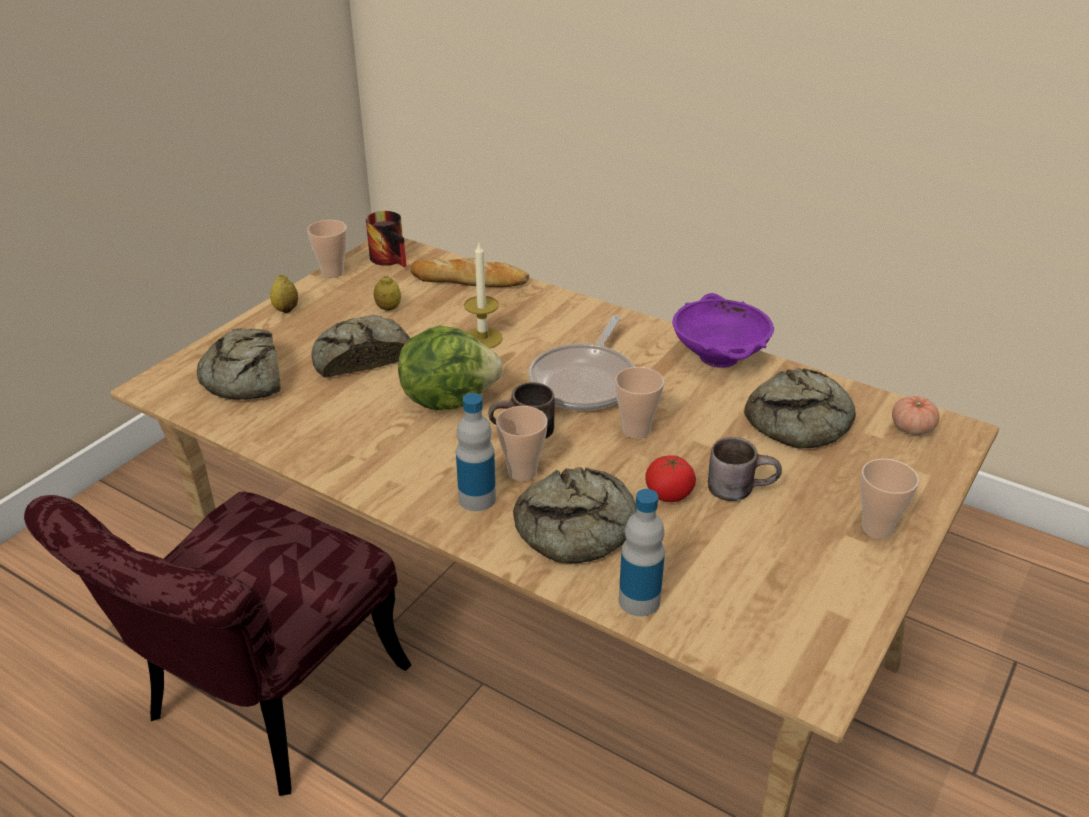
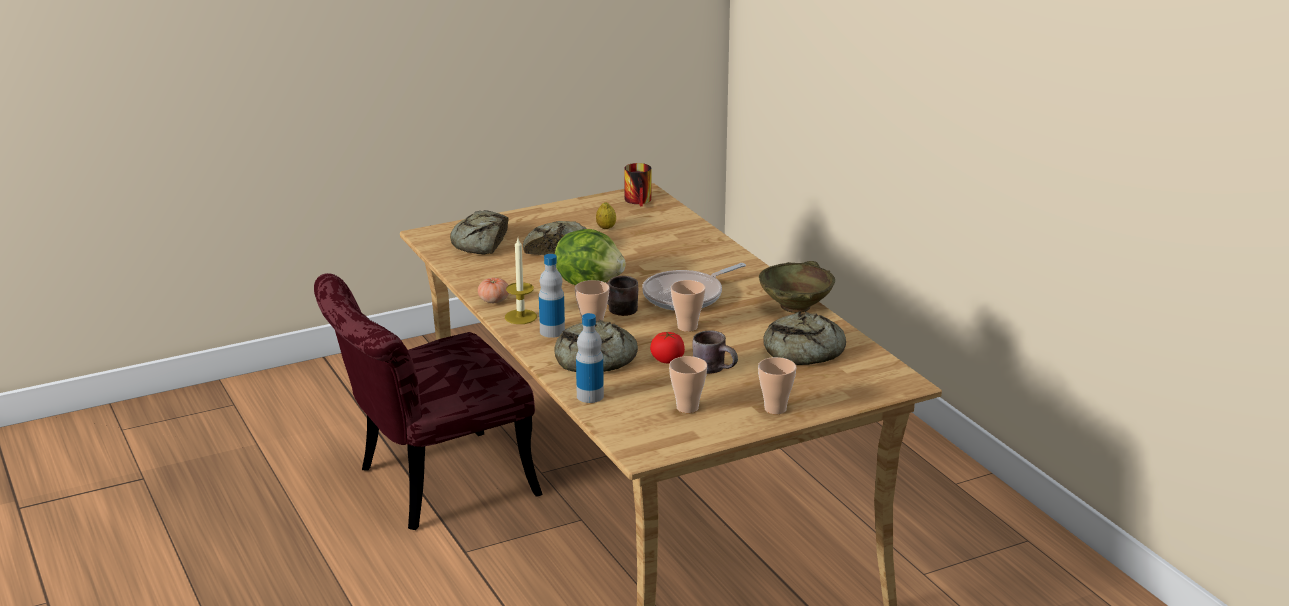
camera: 30 degrees right, 10 degrees down
lemon [270,274,298,313] -> none
cup [307,220,347,278] -> cup moved to [669,356,707,413]
bread [410,257,529,287] -> none
candle [464,243,503,348] -> candle moved to [505,238,537,324]
purple bowl [672,293,774,368] -> beige bowl [759,261,835,313]
tomato [892,396,940,435] -> tomato moved to [478,278,509,303]

